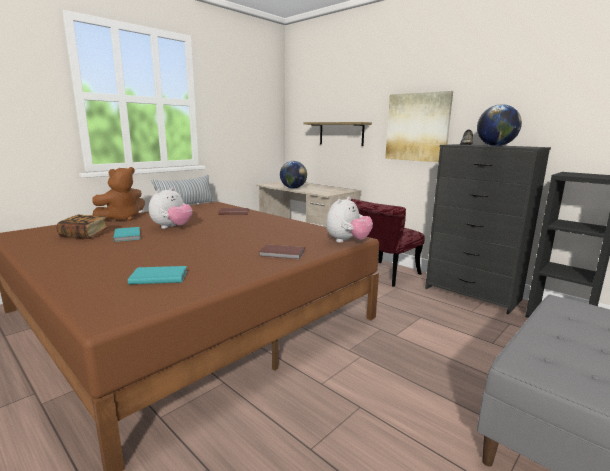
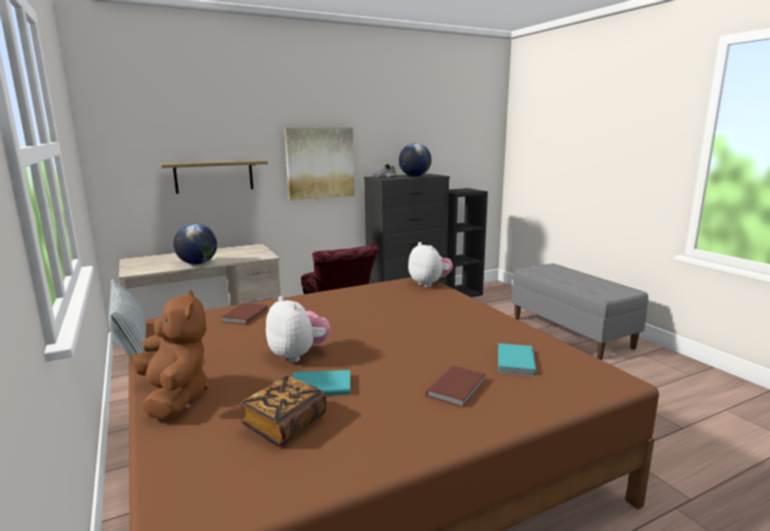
camera: 70 degrees left, 0 degrees up
brown book [259,244,305,260] -> brown book moved to [426,366,486,407]

